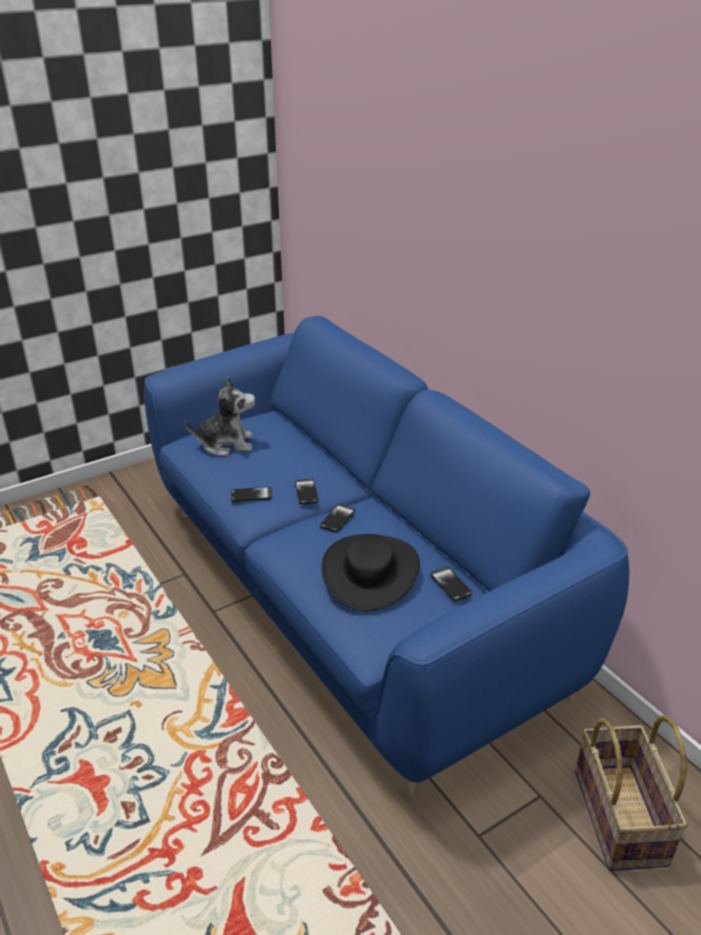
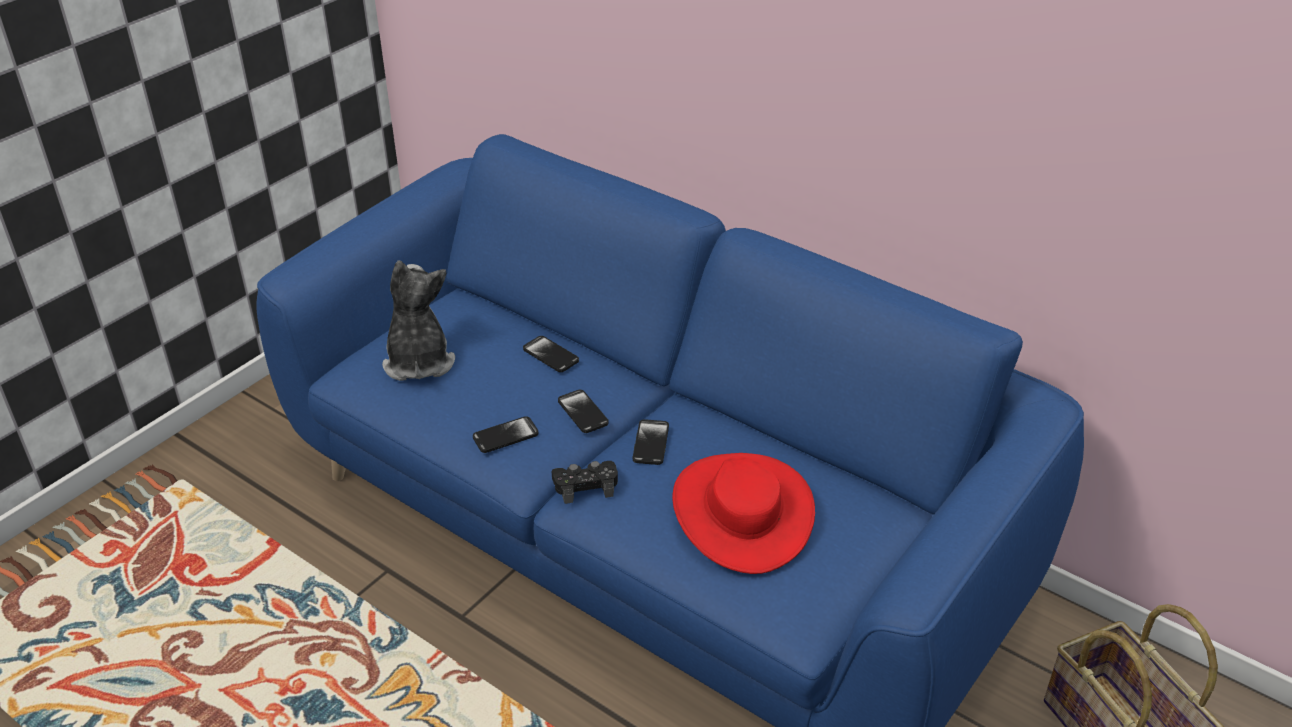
camera: 20 degrees left, 5 degrees up
plush toy [185,377,255,456] -> plush toy turned 75 degrees counterclockwise [382,260,455,381]
black hat [322,534,420,612] -> red hat [672,453,815,574]
phone [430,567,472,601] -> phone moved to [523,336,579,372]
none -> black game controller [552,461,618,504]

